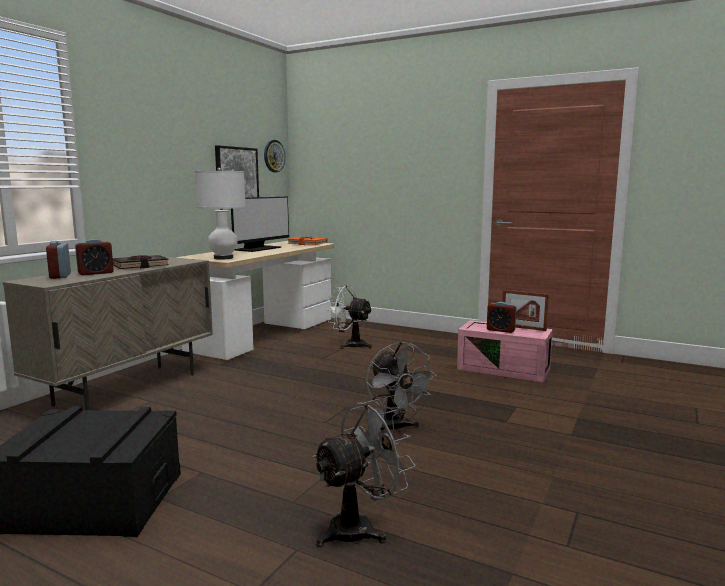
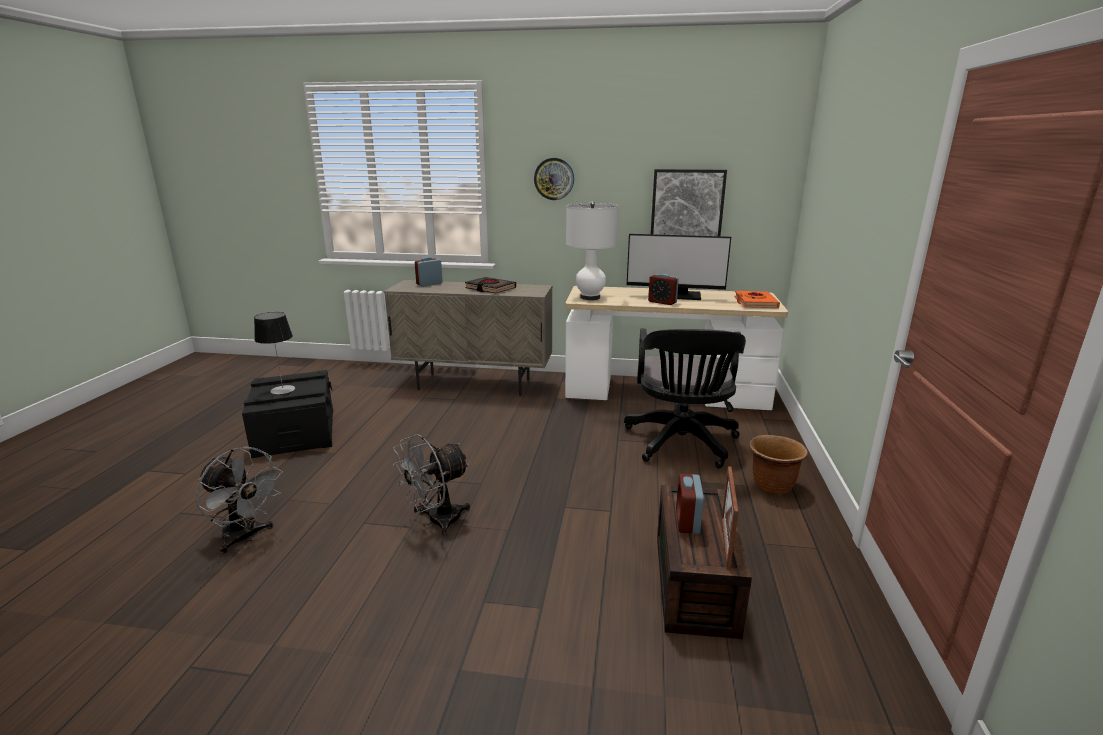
camera: 70 degrees right, 10 degrees up
alarm clock [75,239,114,275] -> alarm clock moved to [648,273,679,305]
wall clock [264,140,285,172] -> wall clock moved to [534,158,574,200]
white fan [326,285,373,349] -> black office chair [624,329,746,469]
pink storage box [457,320,553,382] -> brown storage box [657,485,752,639]
none -> table lamp [254,312,295,394]
none -> brown planter [749,435,808,495]

